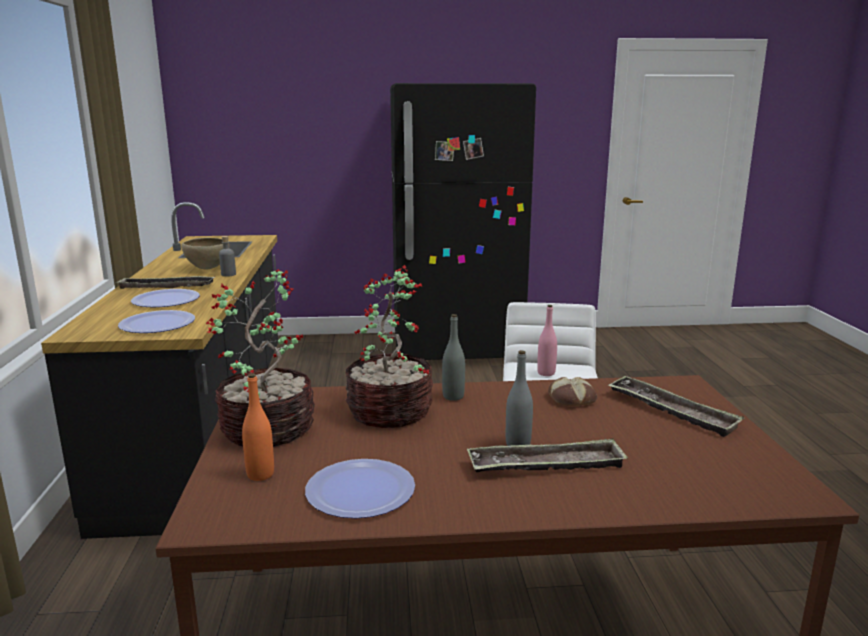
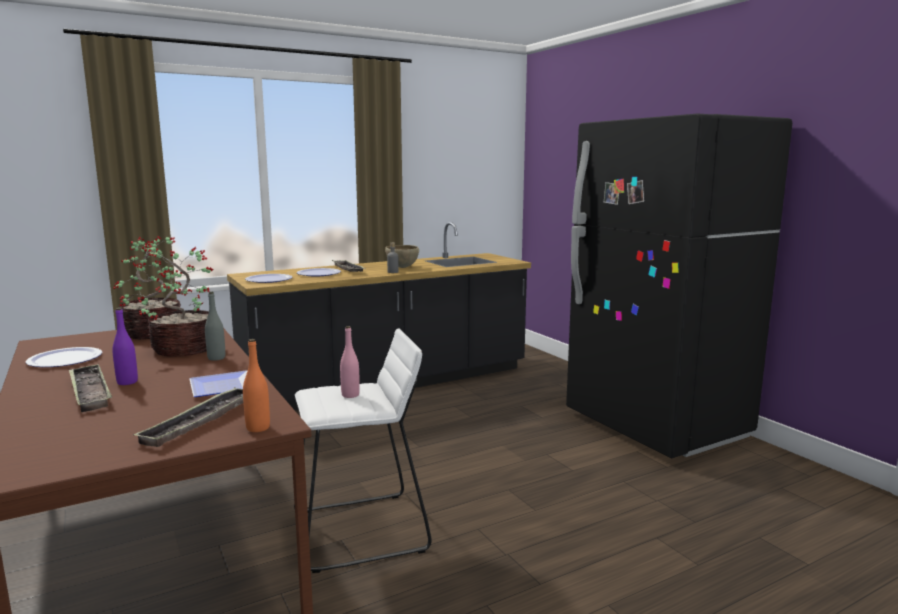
camera: 65 degrees right, 5 degrees down
orange bottle [242,373,274,481] -> orange bottle moved to [243,339,270,432]
grey bottle [506,350,533,446] -> purple bottle [112,308,138,385]
bread [548,377,597,406] -> plate [189,370,247,397]

